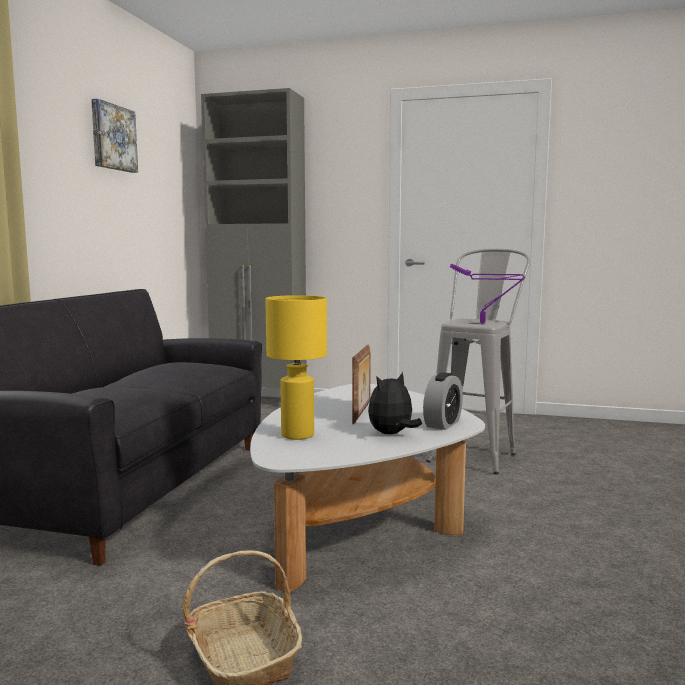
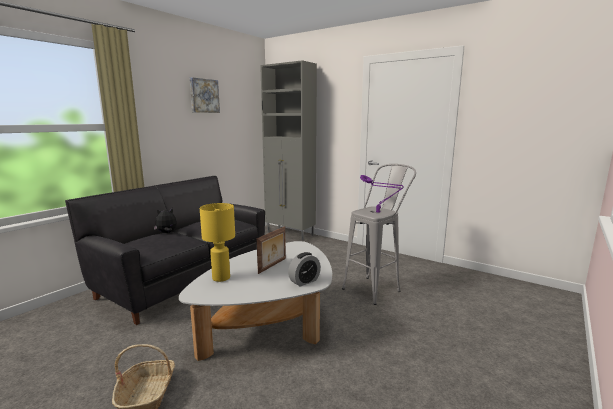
camera: 20 degrees right, 5 degrees up
plush toy [368,372,422,434] -> plush toy moved to [154,208,177,233]

